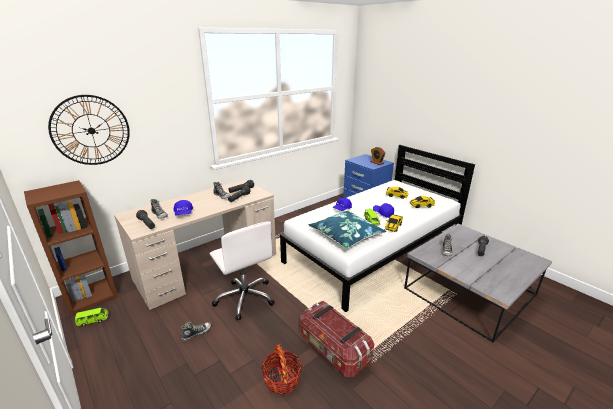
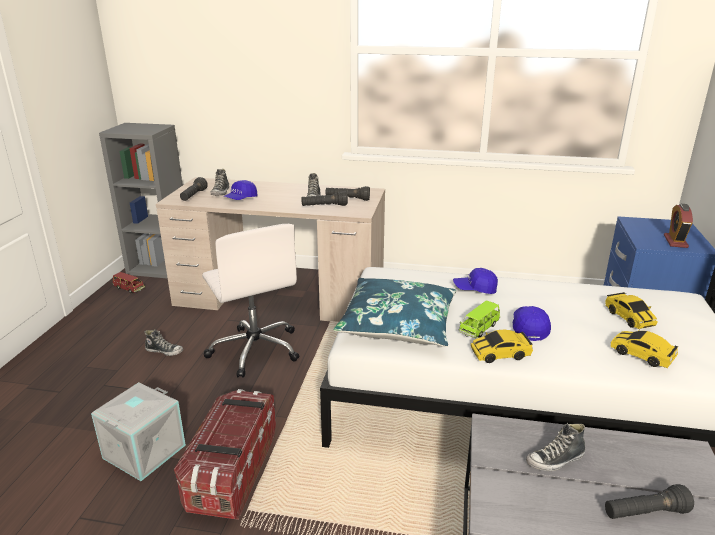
camera: 50 degrees right, 0 degrees up
brown bookcase [24,180,118,315] -> grey bookcase [99,123,183,279]
wall clock [48,95,130,165] -> none
green toy car [75,308,108,326] -> red toy car [113,272,145,293]
white office chair [210,221,275,320] -> white office chair turned 45 degrees counterclockwise [202,224,299,378]
basket [261,344,302,395] -> grey storage box [91,382,186,481]

